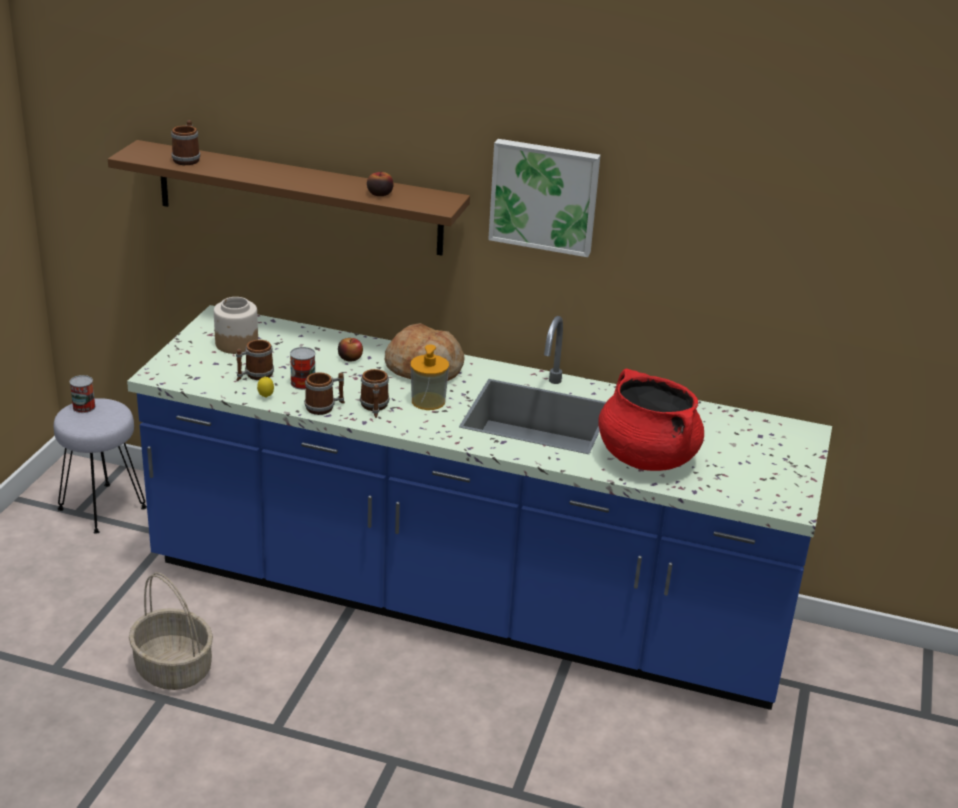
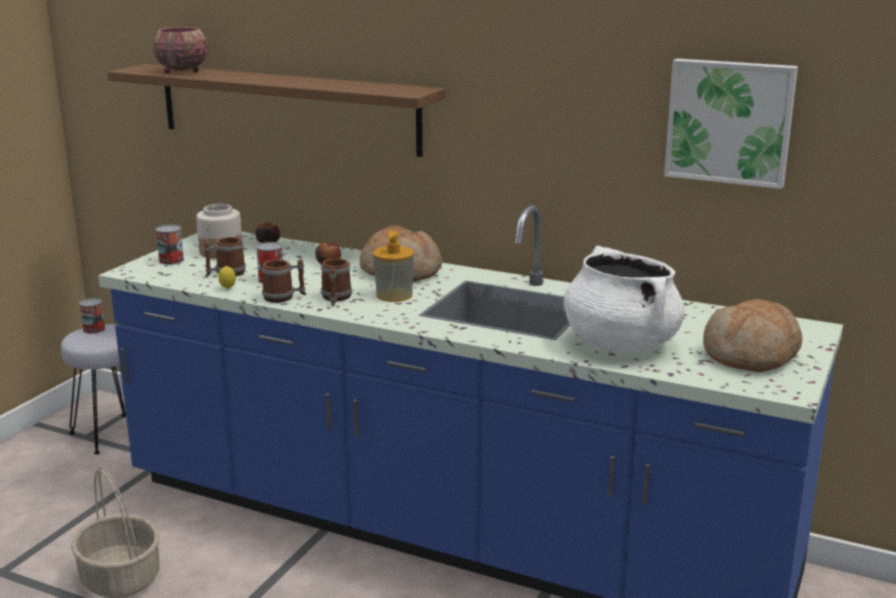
camera: 10 degrees right, 10 degrees down
mug [171,120,200,165] -> bowl [153,27,208,73]
apple [367,171,394,196] -> apple moved to [255,221,280,243]
picture [488,139,601,257] -> picture moved to [664,59,798,189]
red cooking pot [598,369,704,471] -> white cooking pot [564,246,684,352]
none -> can [156,225,184,265]
none -> bread [703,299,803,372]

